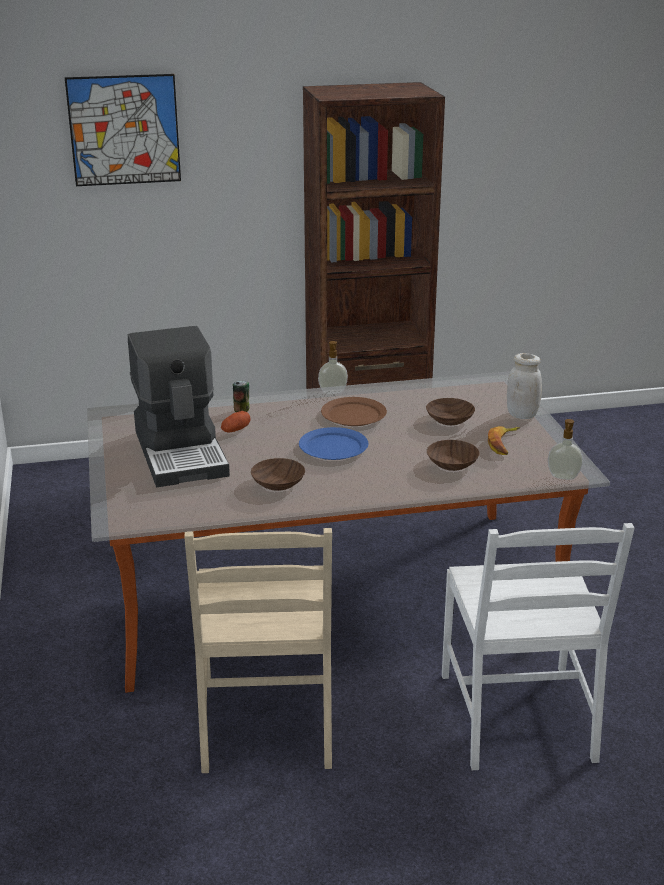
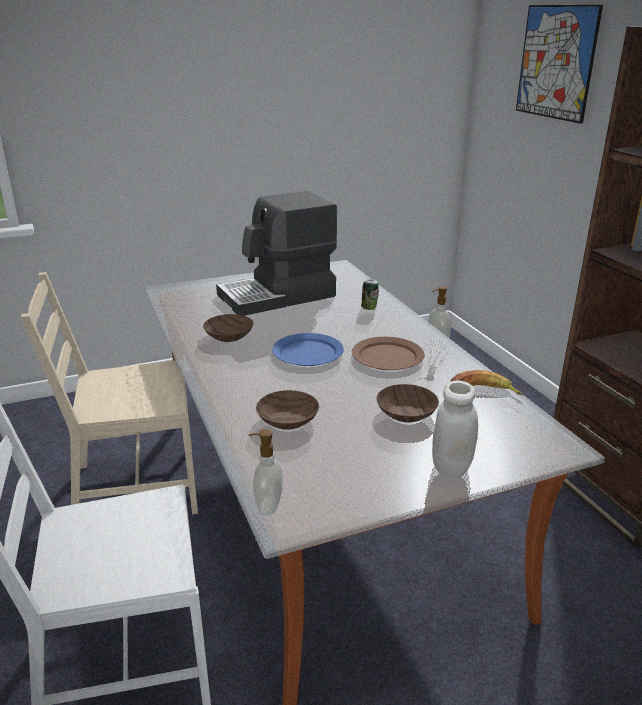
camera: 80 degrees right, 0 degrees up
potato [221,411,250,432] -> none
banana [488,426,520,455] -> banana moved to [450,370,523,395]

